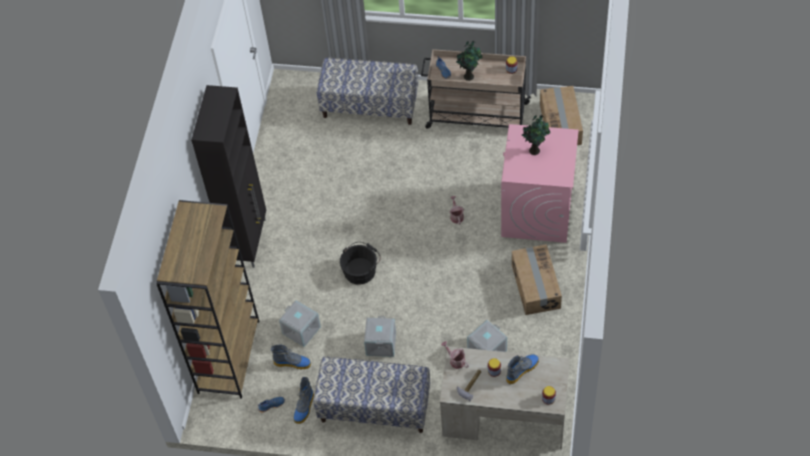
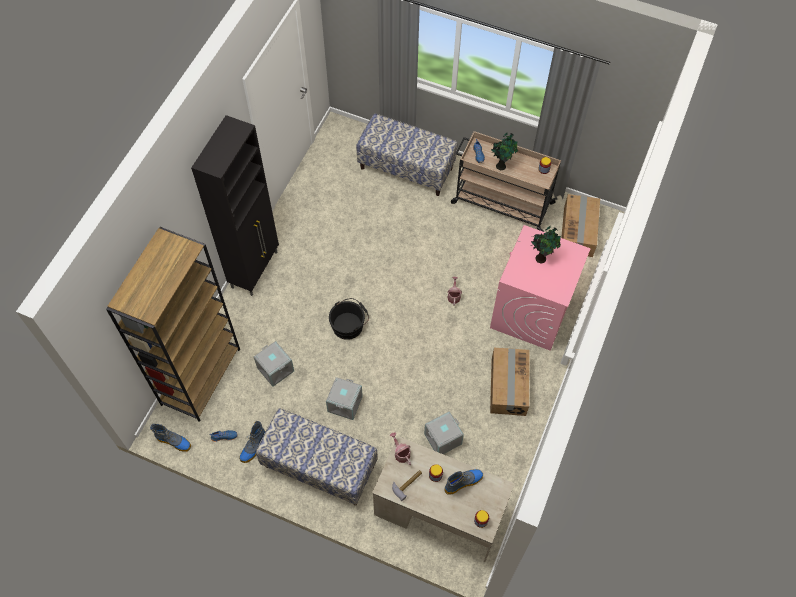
camera: 10 degrees right, 5 degrees up
boot [271,344,311,370] -> boot moved to [150,424,191,452]

